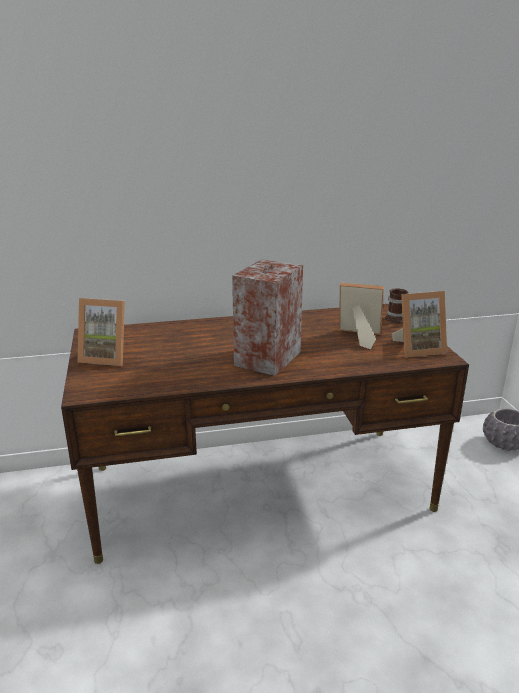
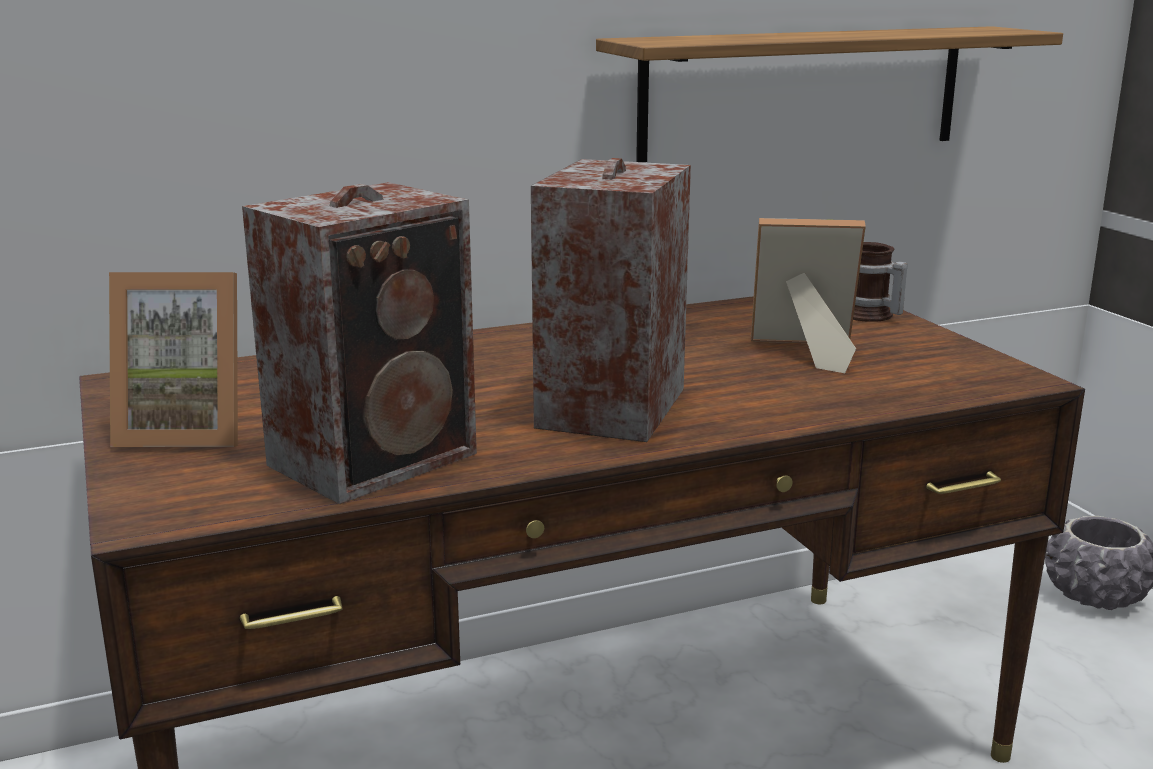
camera: 10 degrees left, 5 degrees down
picture frame [392,291,447,358] -> none
none -> speaker [242,182,477,504]
none -> shelf [596,26,1063,162]

